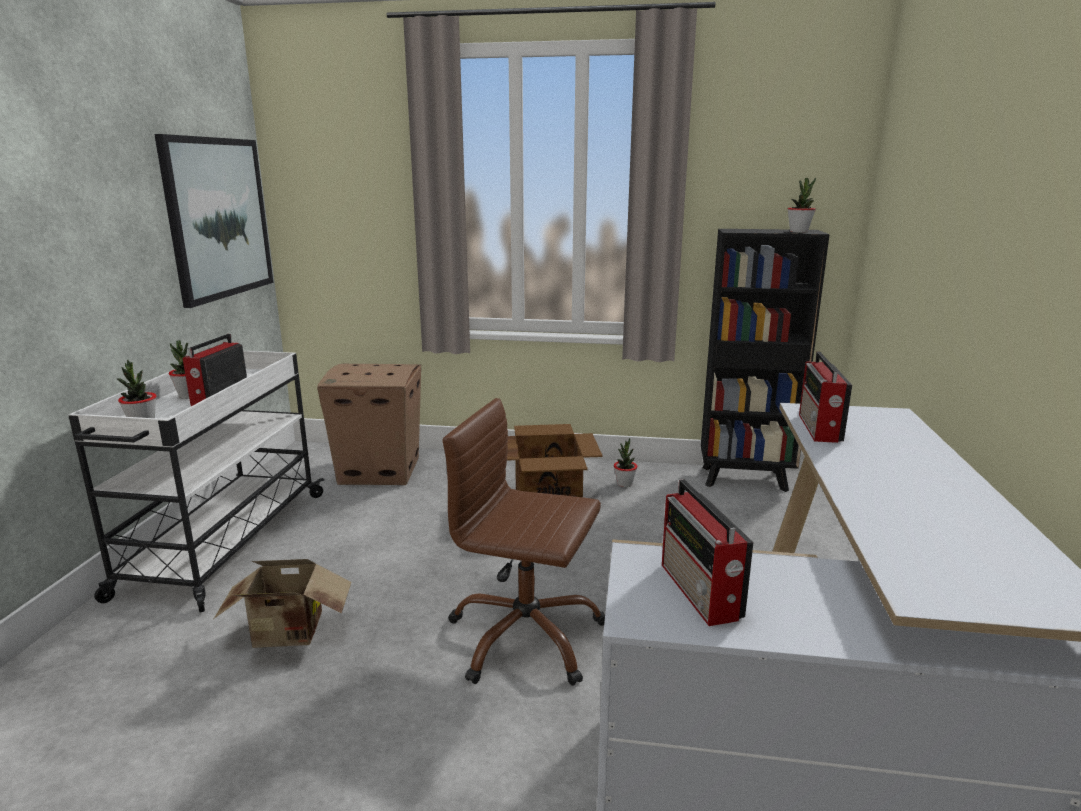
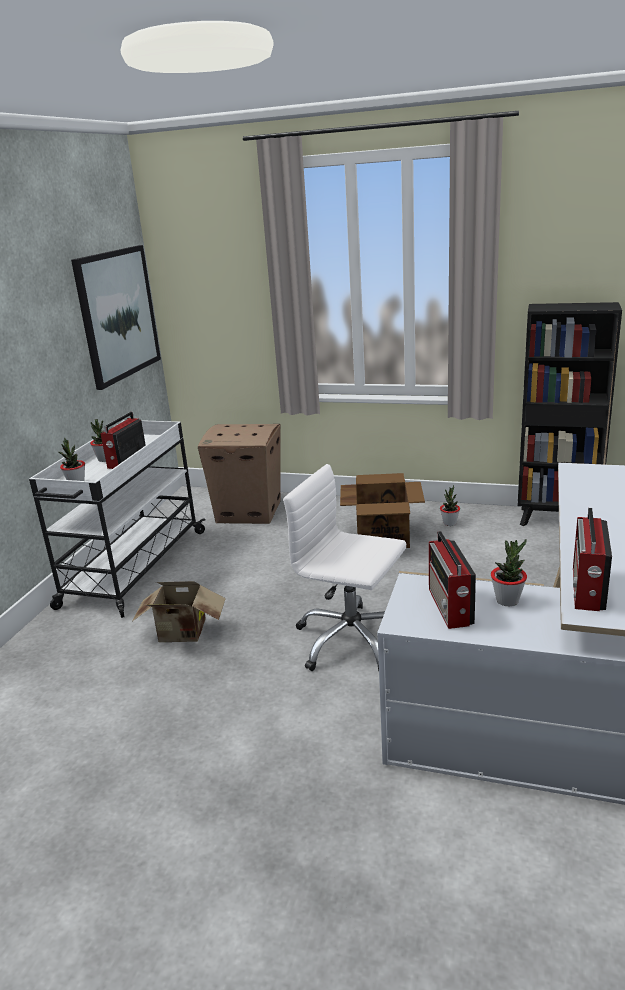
camera: 10 degrees right, 5 degrees up
brown office chair [443,398,605,686] -> white office chair [283,464,406,671]
potted plant [787,178,816,233] -> potted plant moved to [491,539,527,606]
radio [799,352,852,443] -> radio moved to [573,508,612,611]

